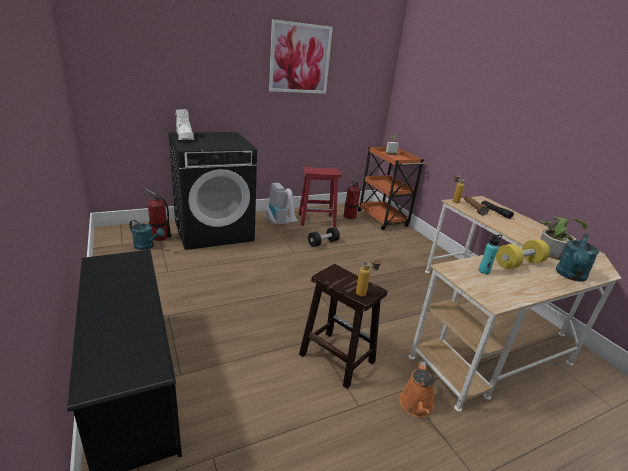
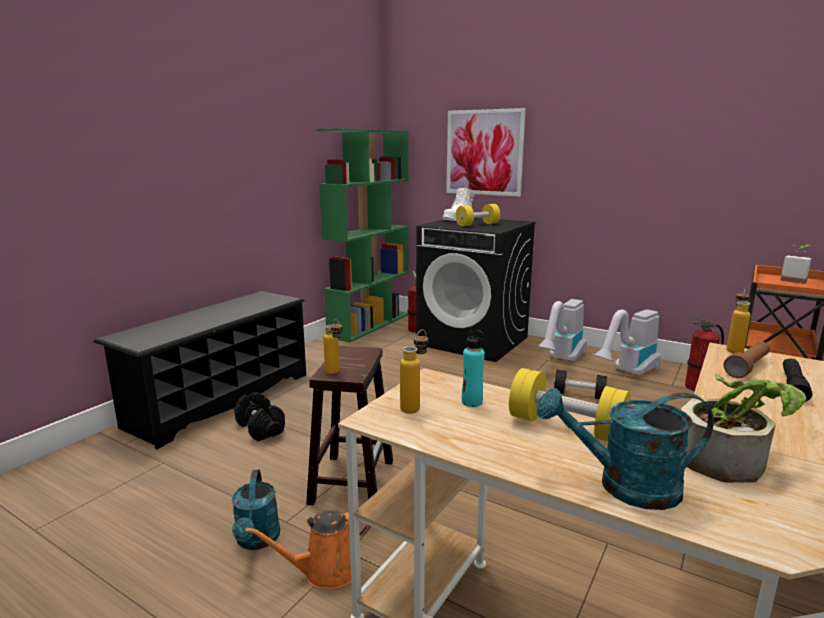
camera: 60 degrees right, 10 degrees down
turquoise watering can [129,220,165,250] -> turquoise watering can moved to [232,470,280,550]
picture [269,19,333,94] -> picture moved to [446,108,526,196]
red stool [299,167,342,227] -> vacuum cleaner [593,309,661,376]
none -> black dumbbell [234,392,285,441]
none -> green bookcase [317,129,409,343]
none -> bottle [400,329,428,414]
none -> yellow dumbbell [456,204,500,226]

